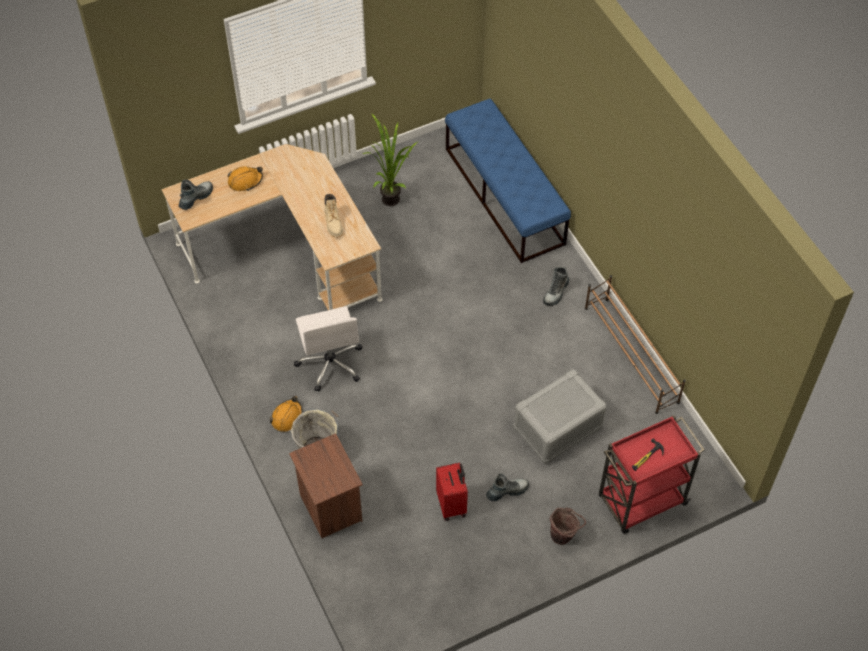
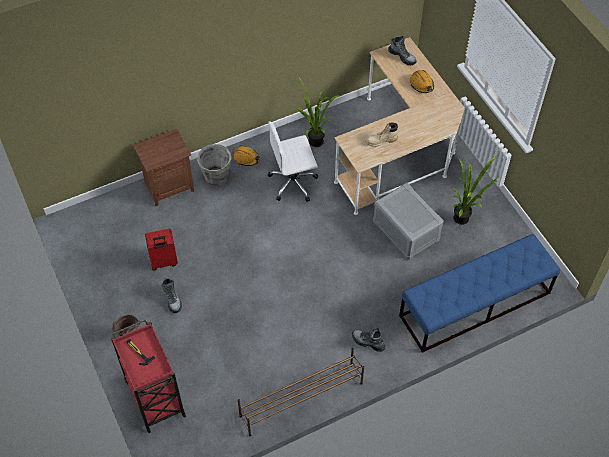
camera: 90 degrees right, 0 degrees up
grey storage box [514,369,607,464] -> grey storage box moved to [373,183,444,259]
none -> potted plant [296,76,342,147]

